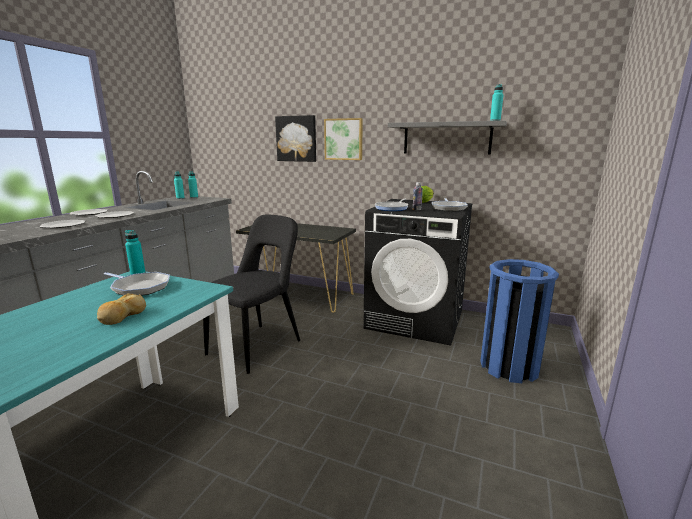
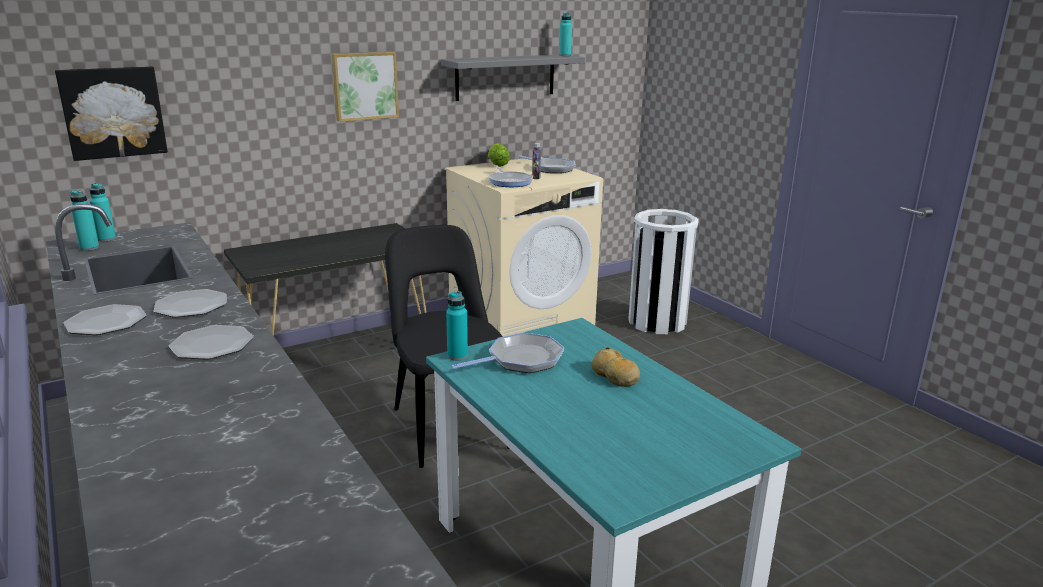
camera: 55 degrees left, 5 degrees up
picture [275,115,316,162] -> picture moved to [55,66,168,161]
black washing machine [363,199,472,346] -> beige washing machine [444,157,603,337]
blue trash can [480,259,559,383] -> white trash can [628,209,699,334]

